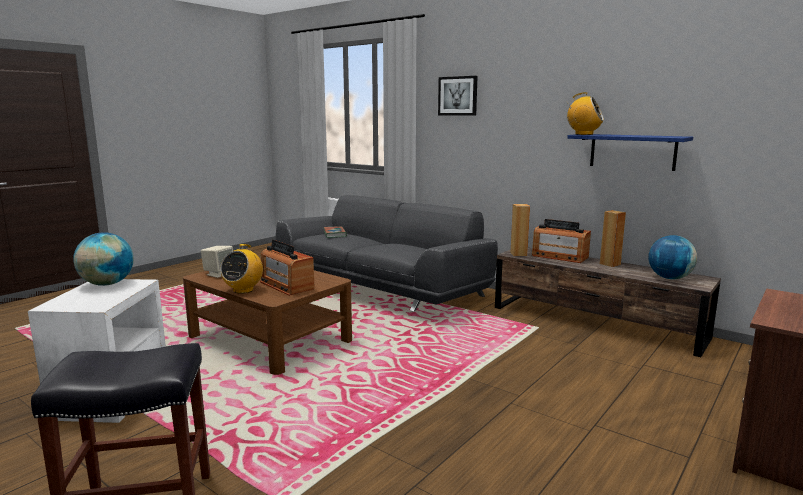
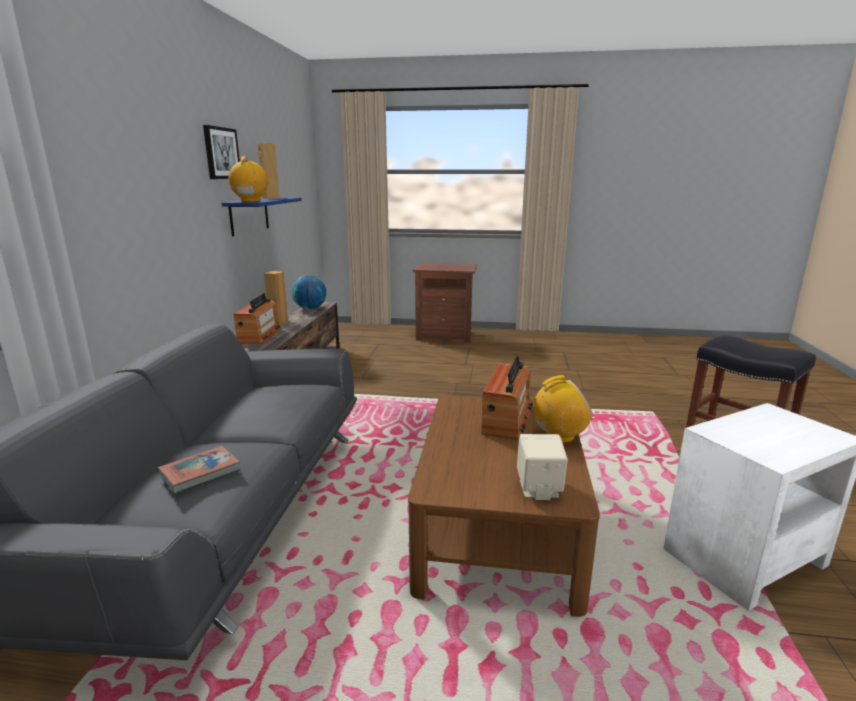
camera: 120 degrees left, 5 degrees up
globe [73,232,134,286] -> none
picture [438,76,477,116] -> picture moved to [203,125,240,179]
brown speaker [511,204,530,256] -> brown speaker moved to [257,143,280,199]

